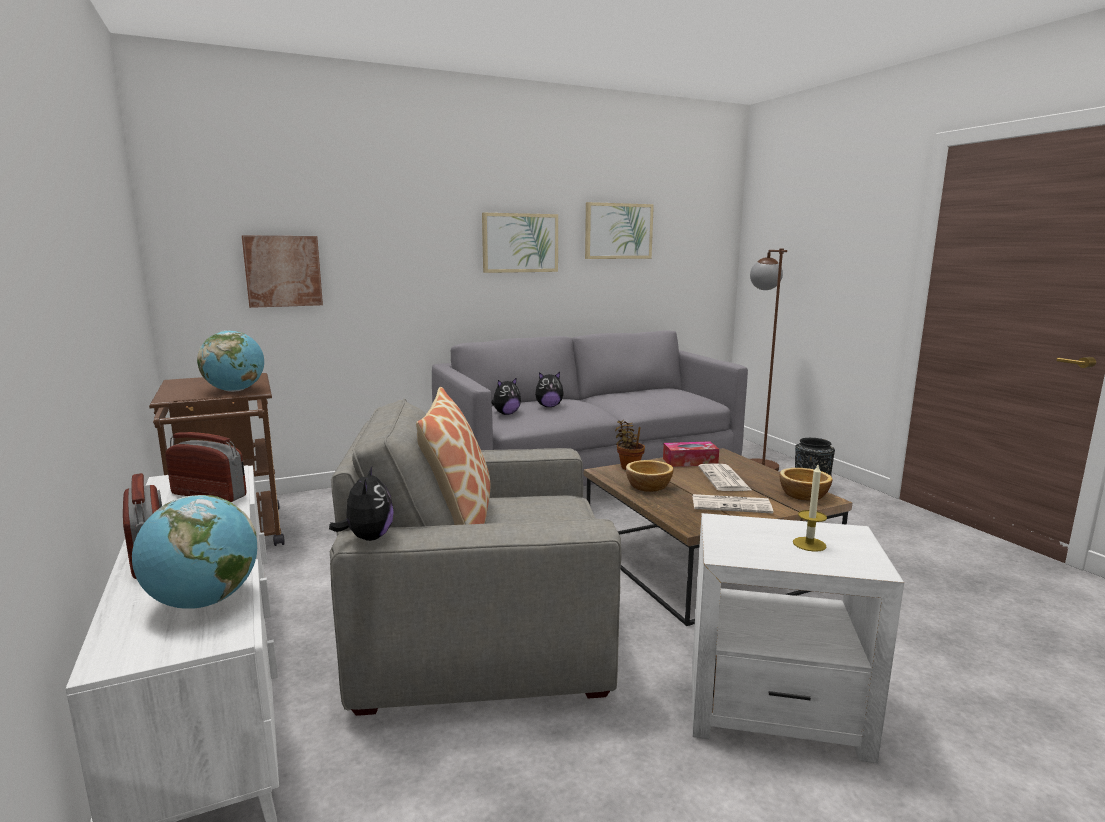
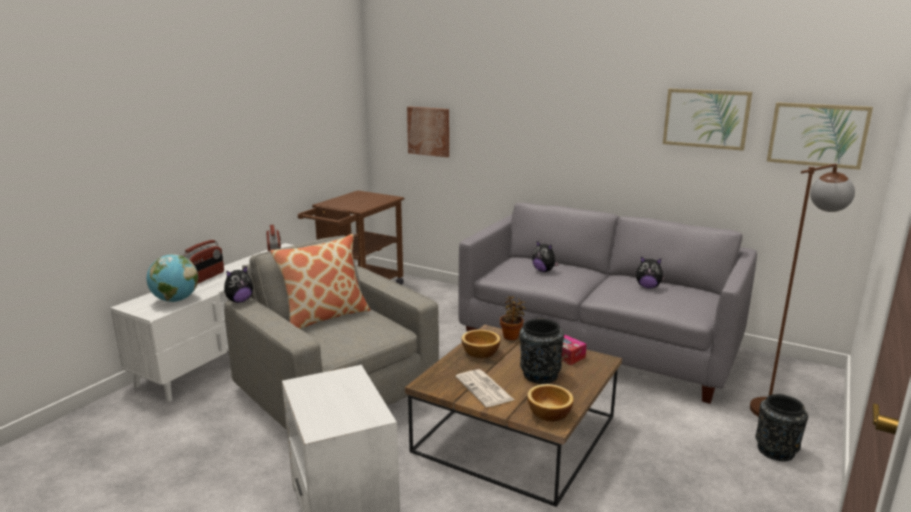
camera: 55 degrees right, 5 degrees up
globe [197,331,264,392] -> none
picture [482,213,558,273] -> picture moved to [767,102,873,170]
plush toy [491,377,521,415] -> plush toy moved to [636,256,665,289]
newspaper [698,463,752,491] -> black vase [519,318,564,384]
candle [793,465,827,552] -> none

